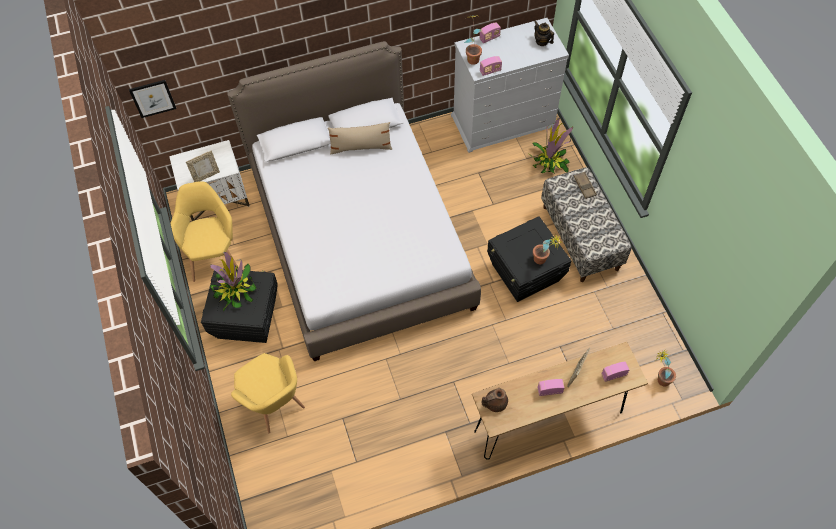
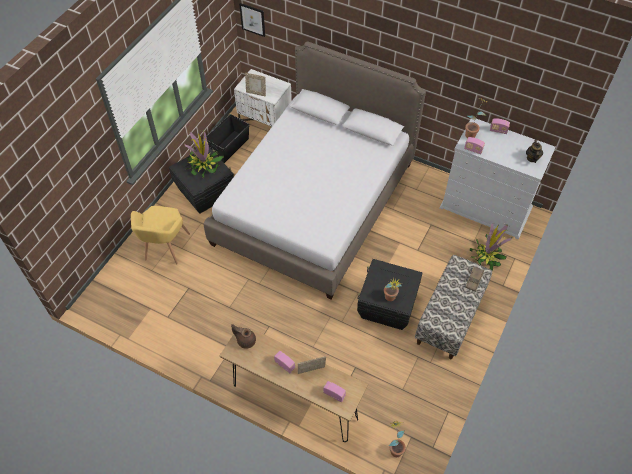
camera: 45 degrees right, 5 degrees down
yellow armchair [170,181,239,282] -> black storage box [206,114,249,163]
beige pillow [328,122,392,155] -> none

